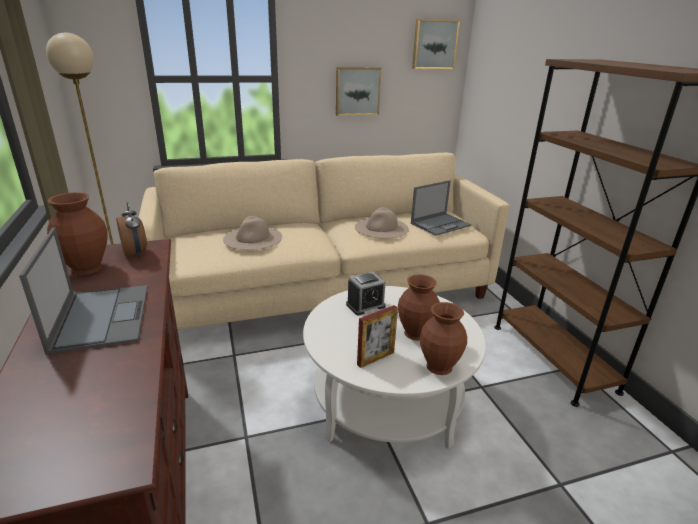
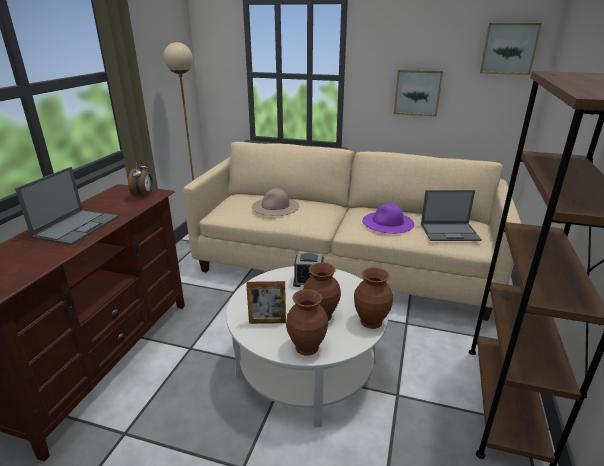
camera: 35 degrees right, 0 degrees up
brown vase [47,192,108,276] -> brown vase moved to [354,267,393,329]
beige hat [355,207,409,238] -> purple hat [362,203,414,234]

